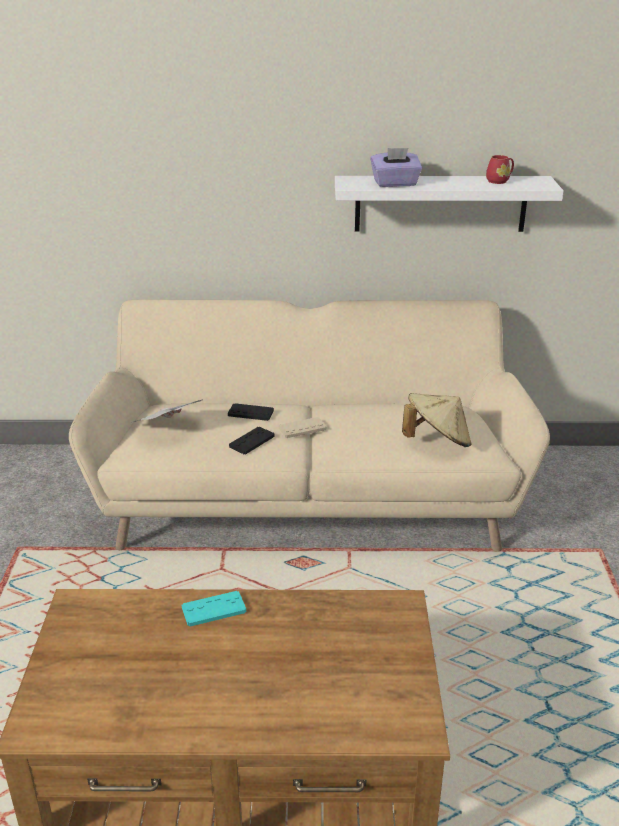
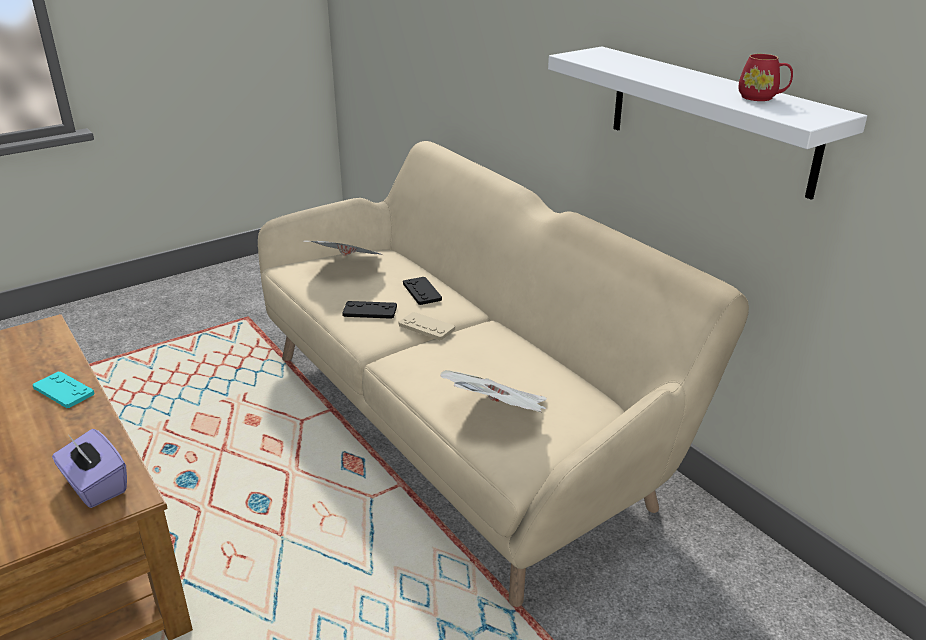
camera: 55 degrees right, 0 degrees up
purple tissue box [371,148,422,187] -> purple tissue box moved to [52,429,127,508]
beige hat [402,393,471,447] -> newspaper [440,370,547,412]

